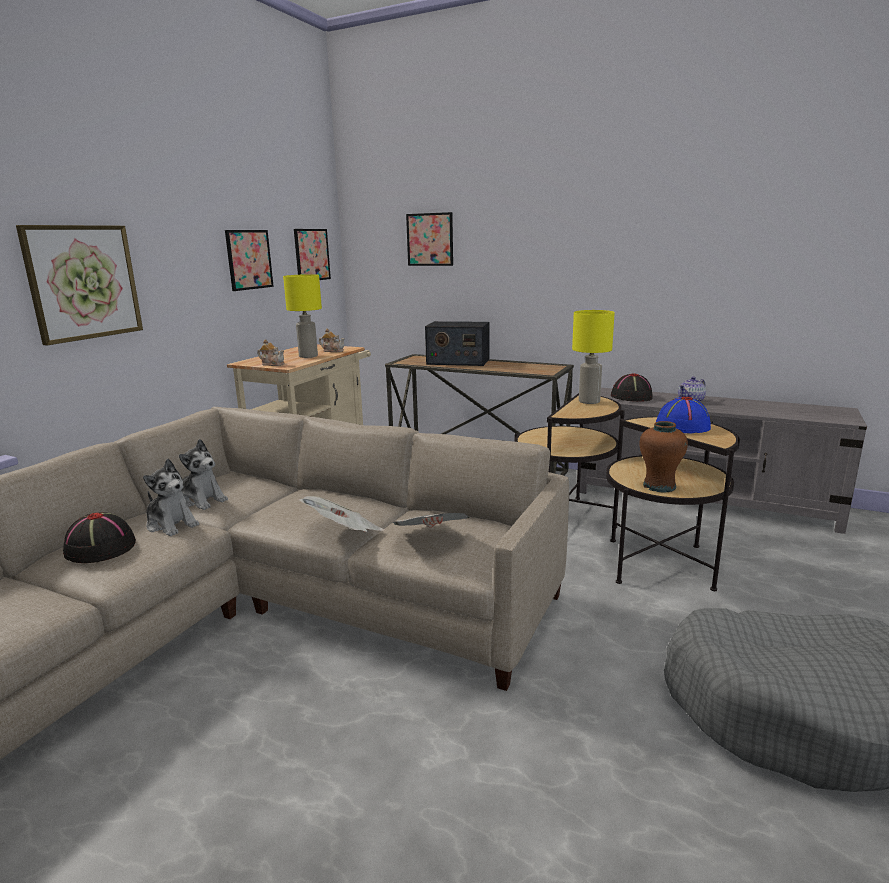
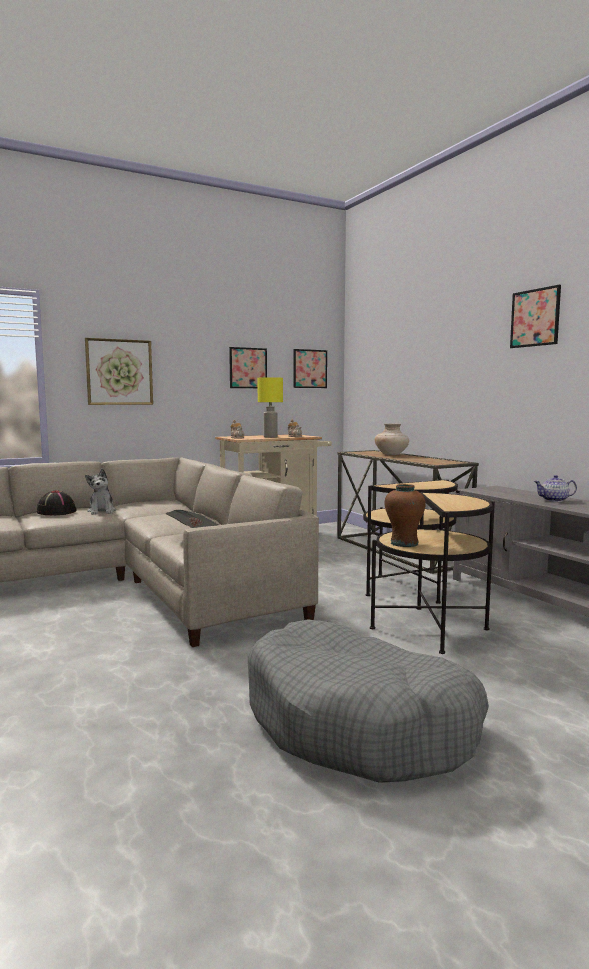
camera: 35 degrees right, 10 degrees down
plush toy [177,439,228,510] -> none
newspaper [298,496,385,532] -> none
picture [406,212,453,266] -> picture moved to [510,285,561,348]
radio [425,321,489,366] -> beige vase [375,423,409,455]
yellow table lamp [572,310,615,404] -> none
black hat [611,373,653,402] -> none
blue hat [656,396,711,433] -> none

